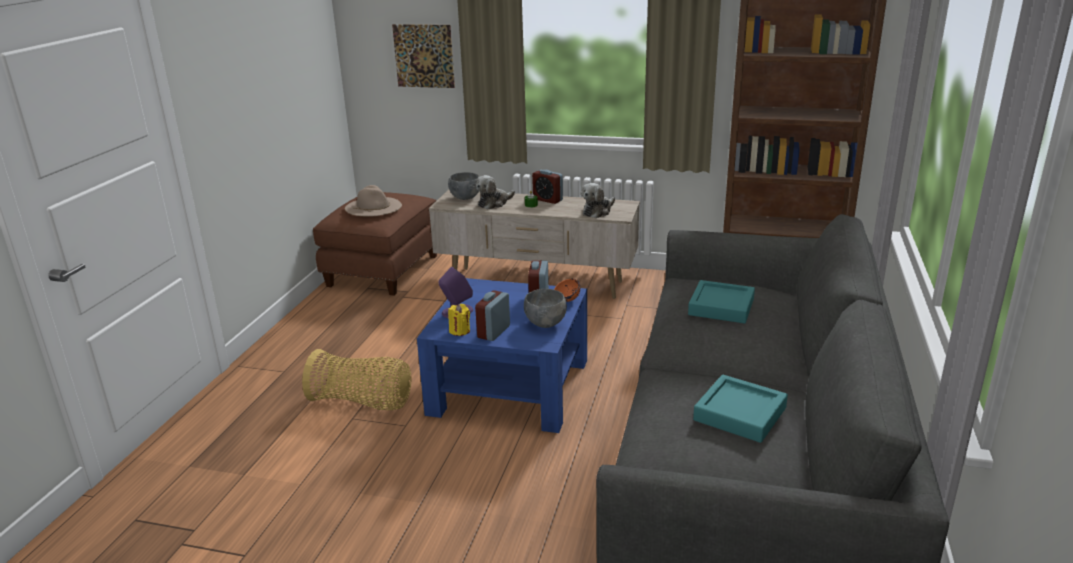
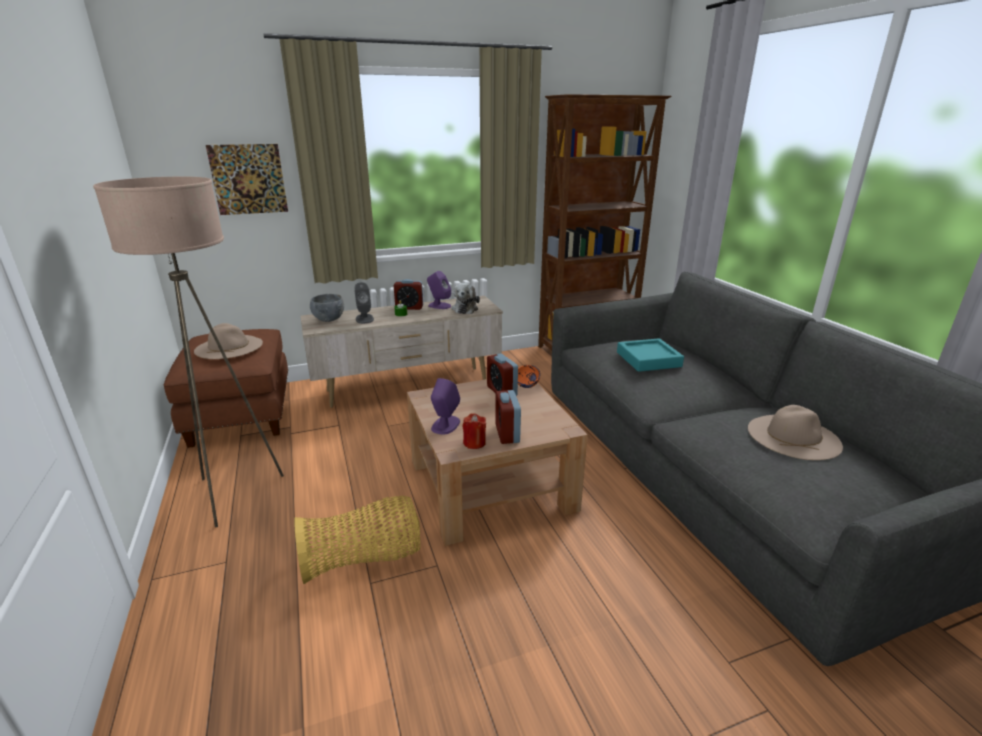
camera: 35 degrees left, 0 degrees up
blue coffee table [417,278,587,433] -> brown coffee table [407,379,588,546]
yellow candle [448,304,470,336] -> red candle [463,413,486,449]
plush toy [476,175,515,209] -> grey speaker [354,282,374,324]
grey bowl [524,289,567,328] -> none
turquoise tray [693,375,788,443] -> beige hat [748,405,843,460]
none -> beige floor lamp [93,177,284,528]
none -> purple speaker [427,271,451,309]

